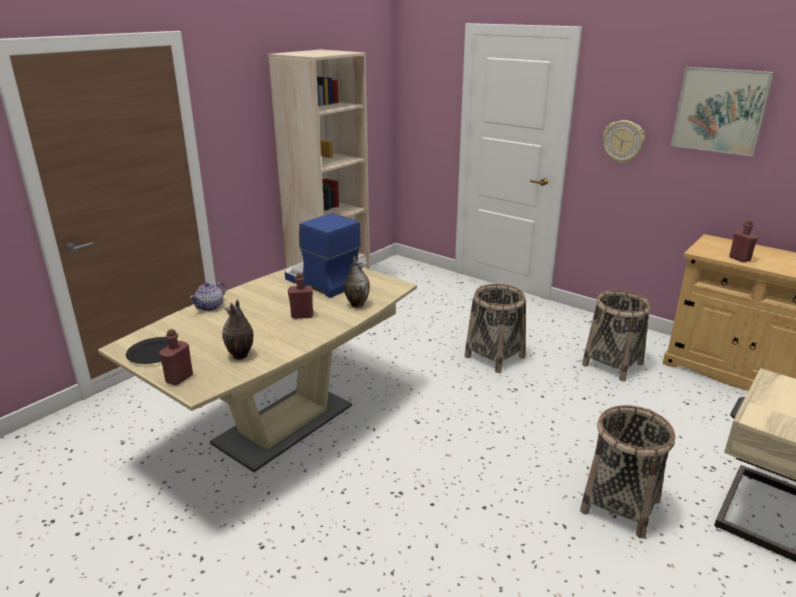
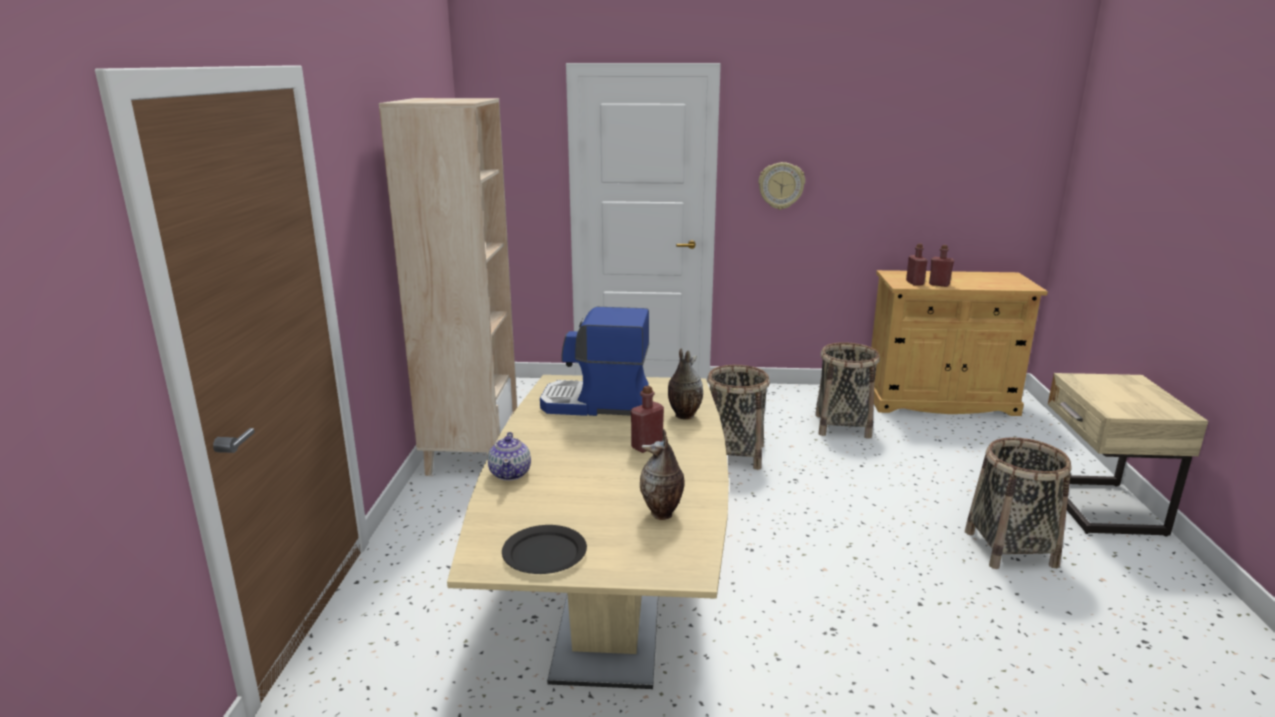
camera: 35 degrees left, 5 degrees down
red bottle [159,329,193,386] -> red bottle moved to [906,243,928,286]
picture [671,67,774,157] -> none

